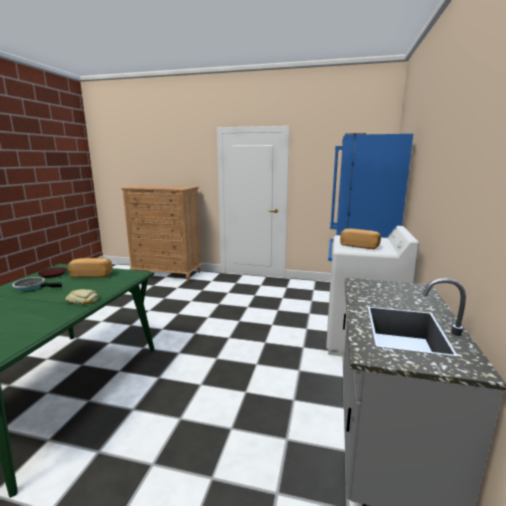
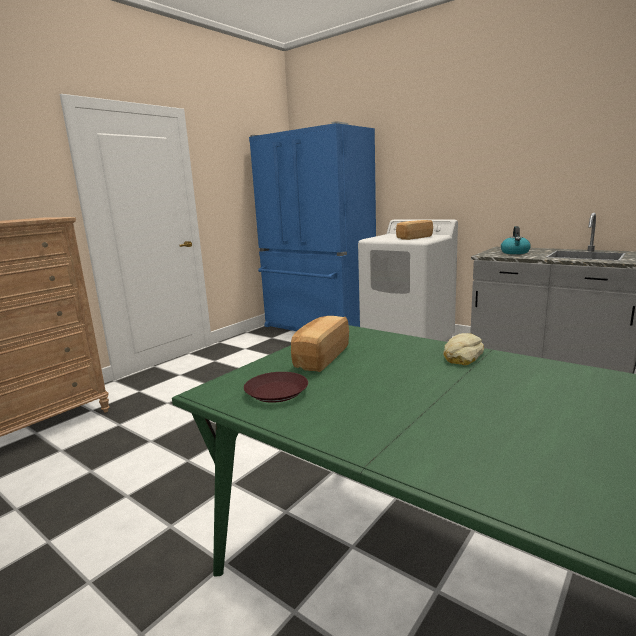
camera: 65 degrees left, 0 degrees up
frying pan [12,277,62,292] -> none
none -> kettle [501,226,531,254]

